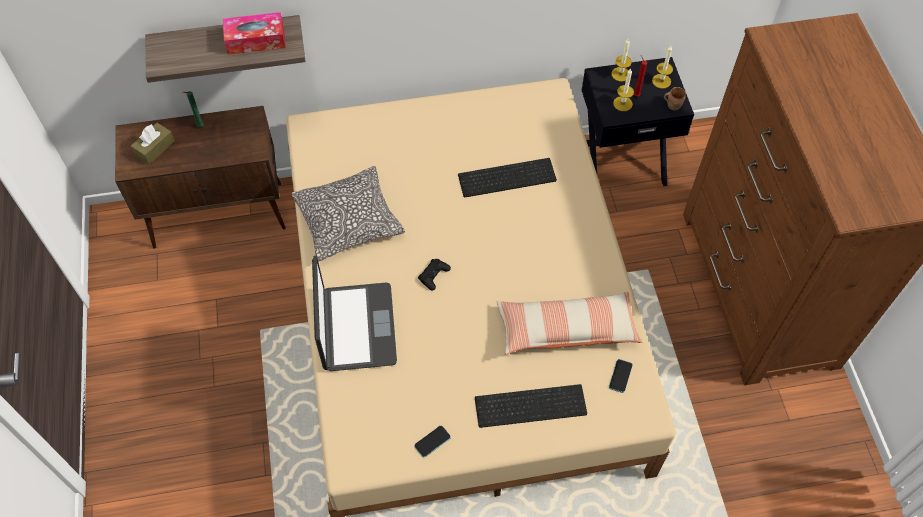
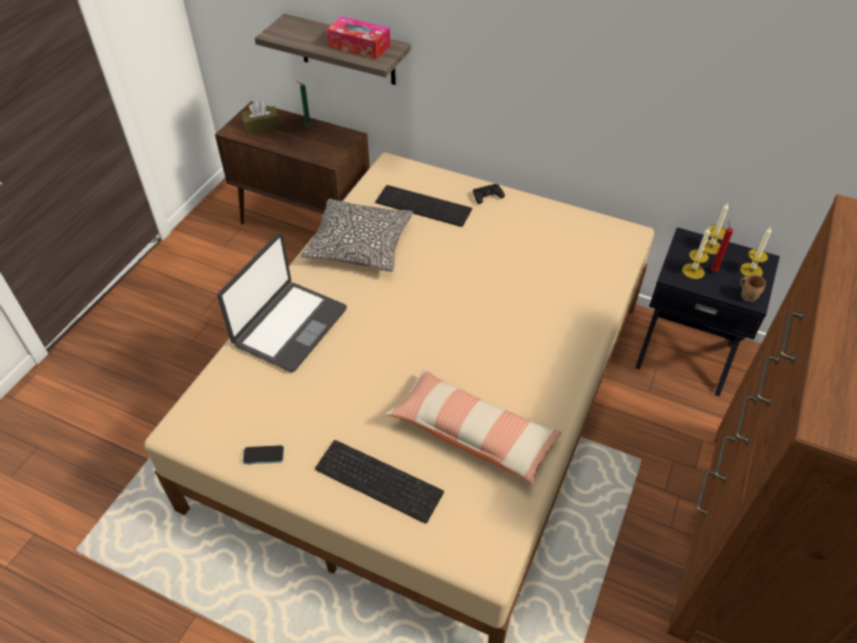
camera: 35 degrees right, 10 degrees down
black game controller [418,259,451,291] -> black game controller moved to [473,184,505,204]
keyboard [458,158,557,198] -> keyboard moved to [375,185,472,227]
phone [609,359,633,393] -> none

